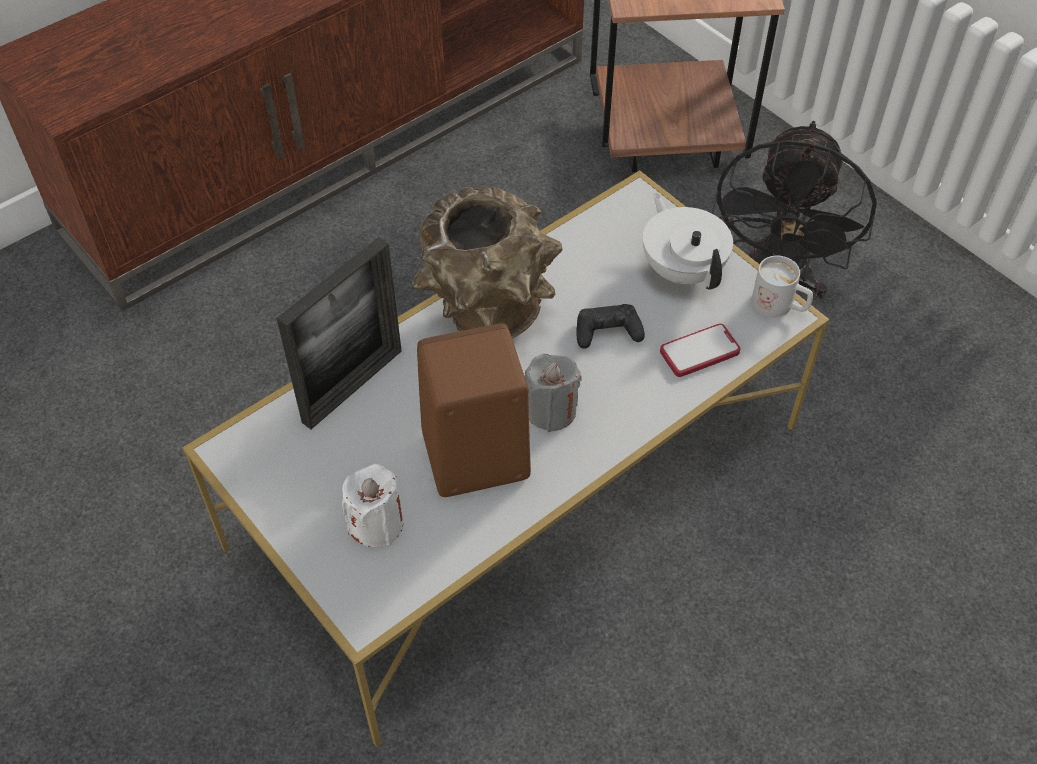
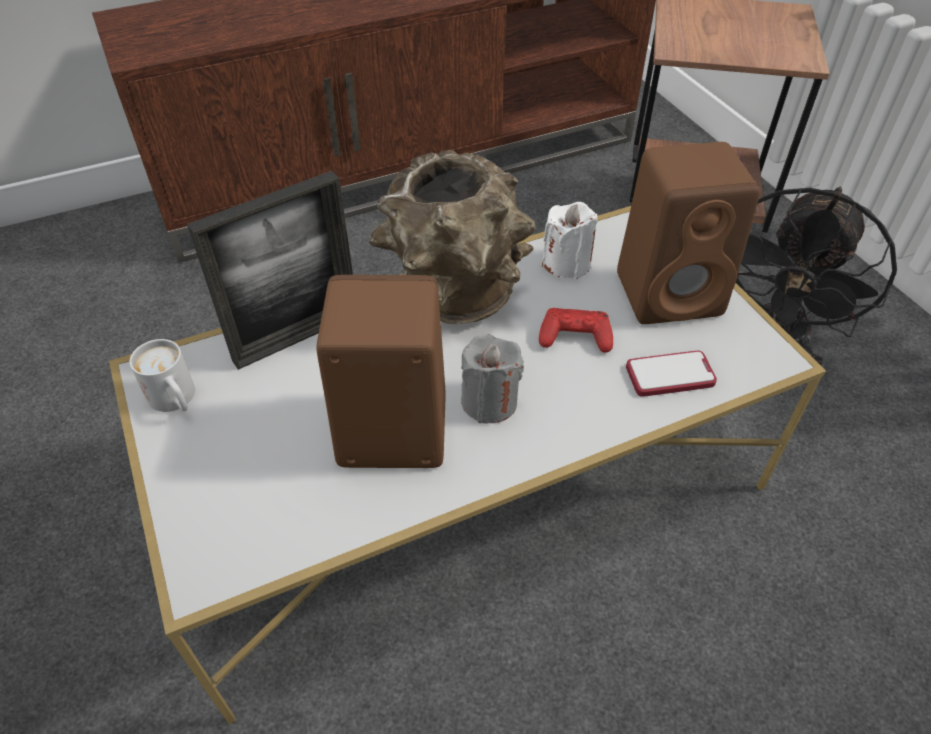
camera: 15 degrees right, 5 degrees down
white candle [342,464,403,547] -> white candle moved to [542,202,598,279]
black game controller [577,304,645,349] -> red game controller [539,308,613,353]
white teapot [643,193,733,290] -> brown speaker [617,142,760,324]
white mug [752,256,813,317] -> white mug moved to [129,339,195,412]

